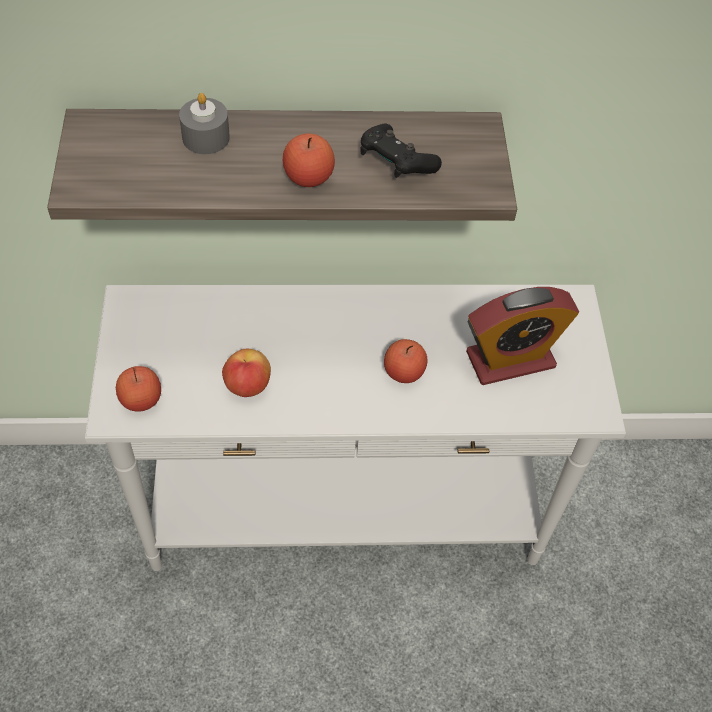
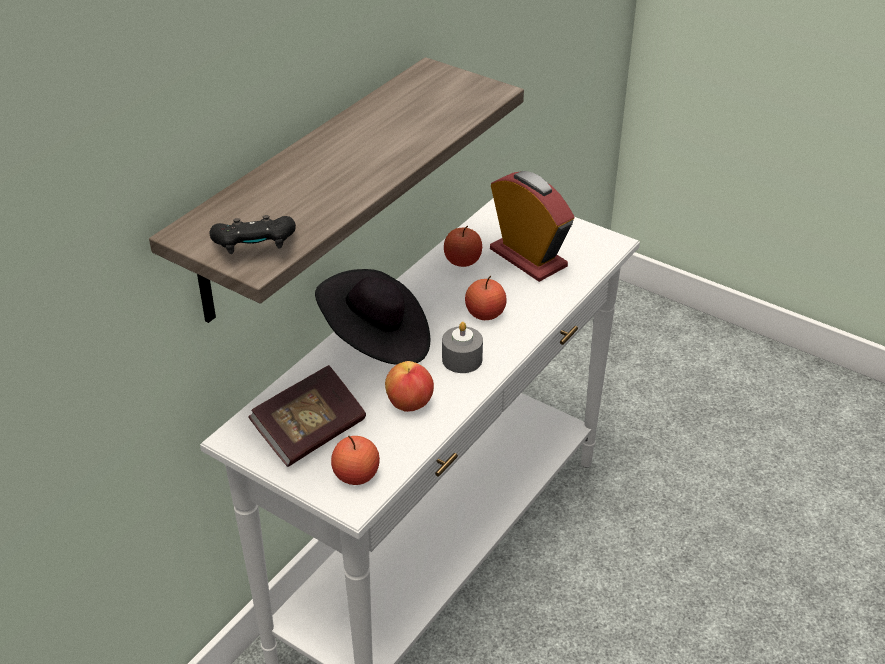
camera: 50 degrees left, 15 degrees down
grey candle [179,93,230,154] -> grey candle moved to [442,322,483,373]
apple [283,133,335,187] -> apple moved to [444,226,482,267]
black game controller [360,124,442,178] -> black game controller moved to [209,215,296,254]
alarm clock [466,287,579,385] -> alarm clock turned 60 degrees counterclockwise [490,171,574,282]
none -> book [249,365,366,467]
none -> black hat [315,269,430,365]

